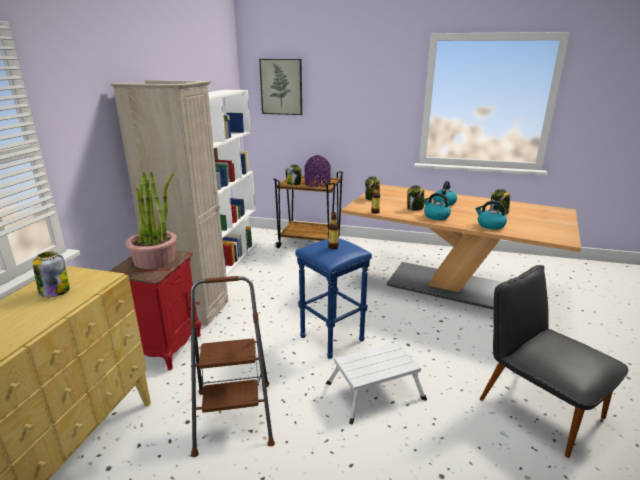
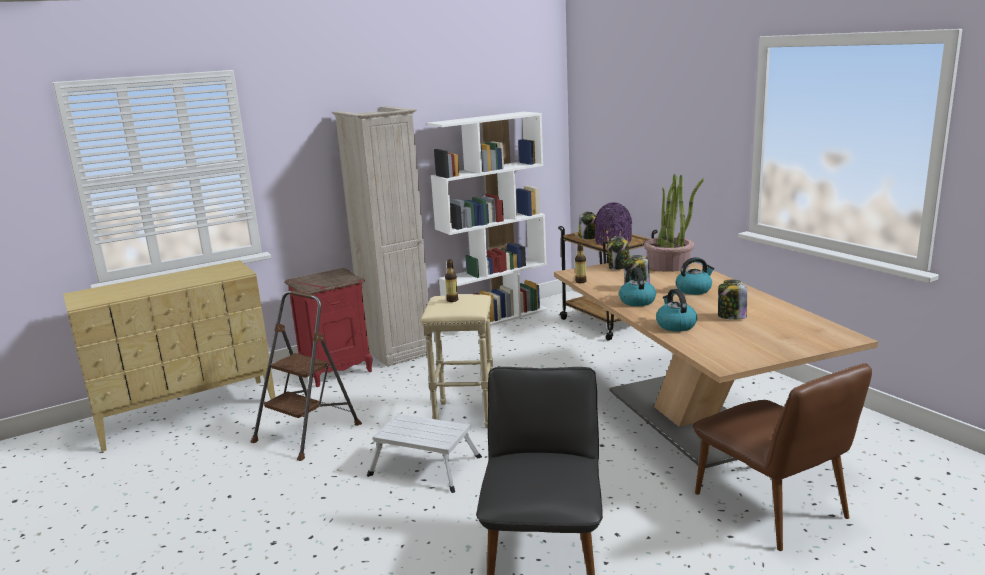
camera: 45 degrees right, 5 degrees down
jar [33,252,70,297] -> none
potted plant [125,171,177,269] -> potted plant moved to [644,174,704,272]
picture [259,59,302,115] -> none
blue stool [295,238,372,359] -> beige stool [421,294,493,428]
none -> brown chair [692,363,872,551]

